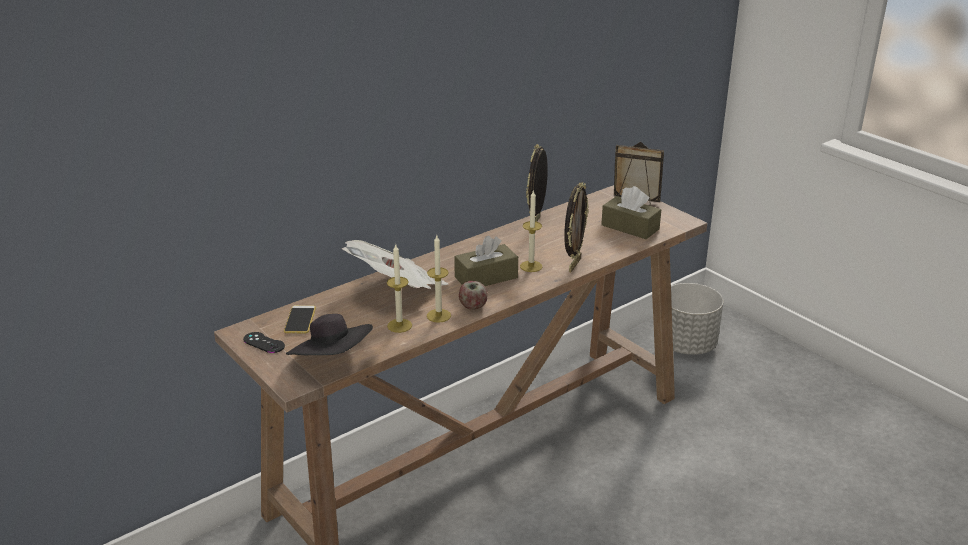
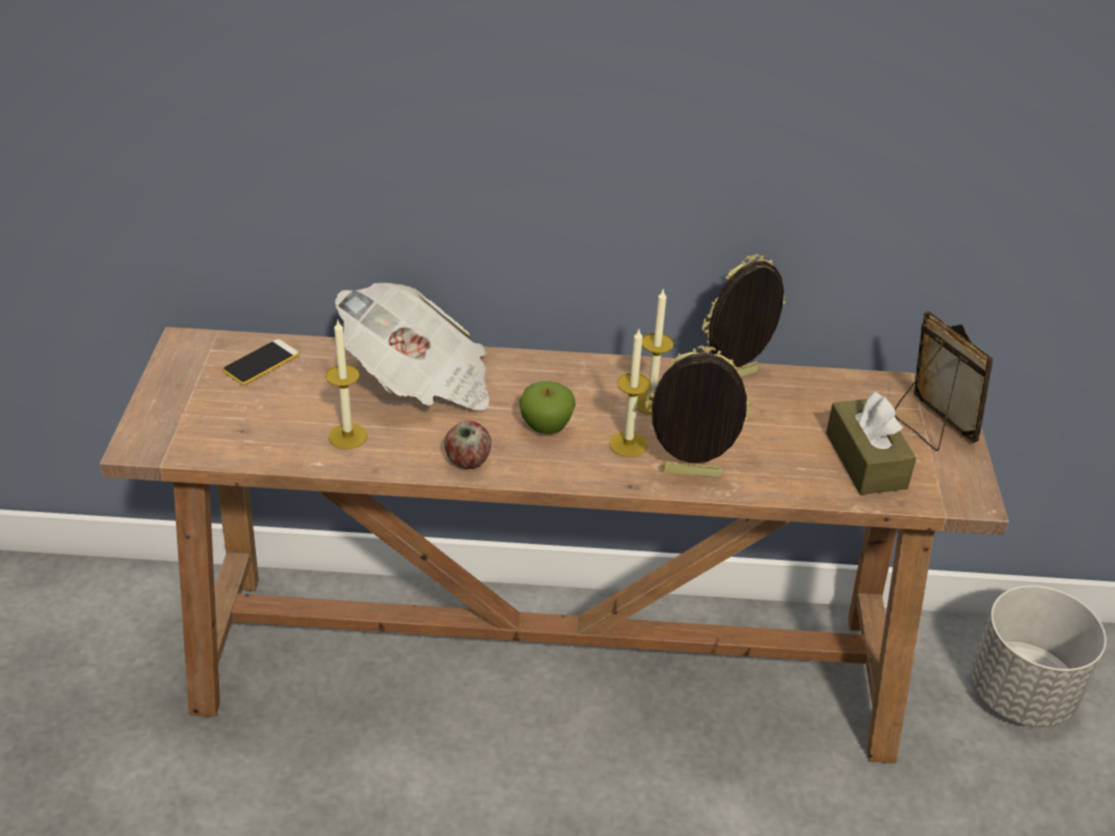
camera: 40 degrees right, 10 degrees up
black game controller [243,332,285,353] -> none
black hat [286,314,373,355] -> none
candle [427,235,451,323] -> candle moved to [637,288,674,415]
brown tissue box [454,235,518,286] -> apple [519,381,576,434]
picture frame [564,182,589,272] -> picture frame turned 150 degrees counterclockwise [645,346,753,478]

